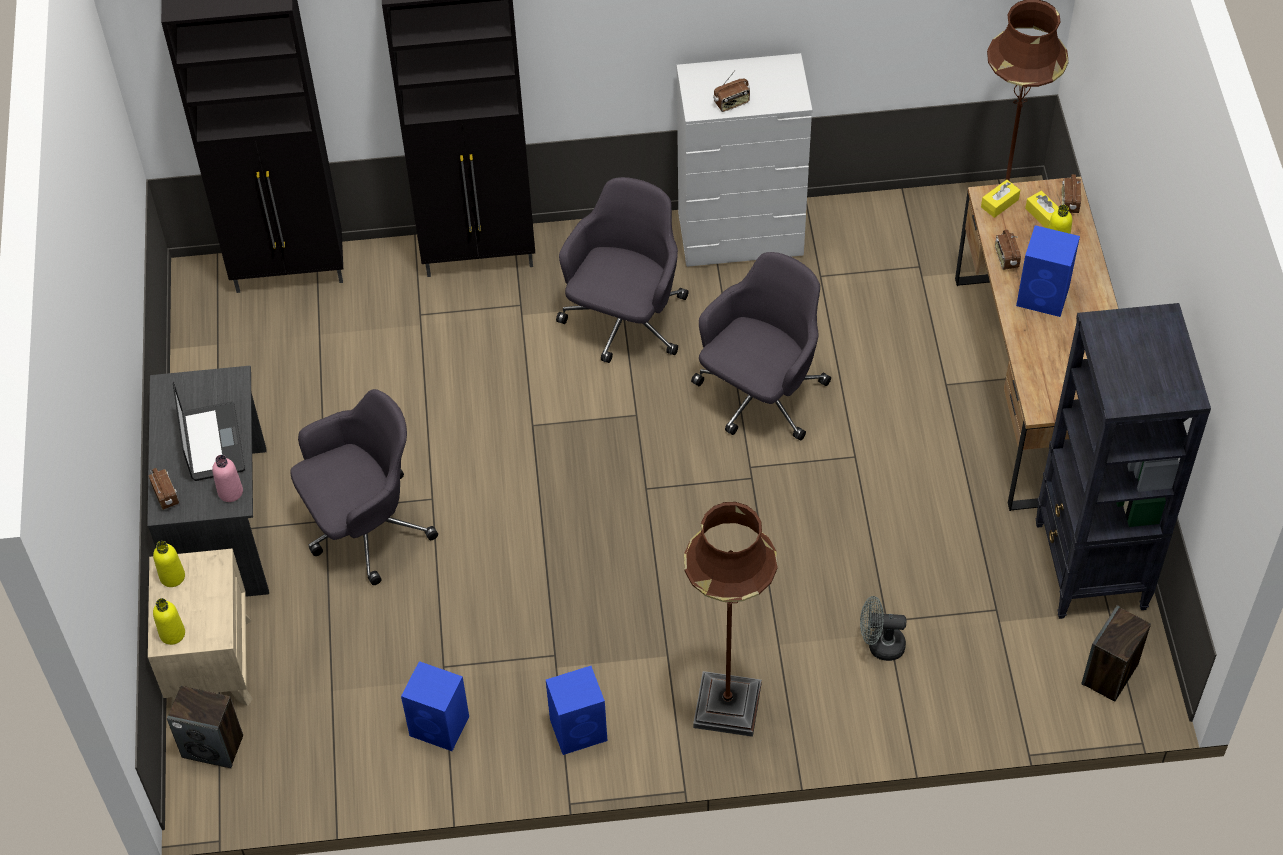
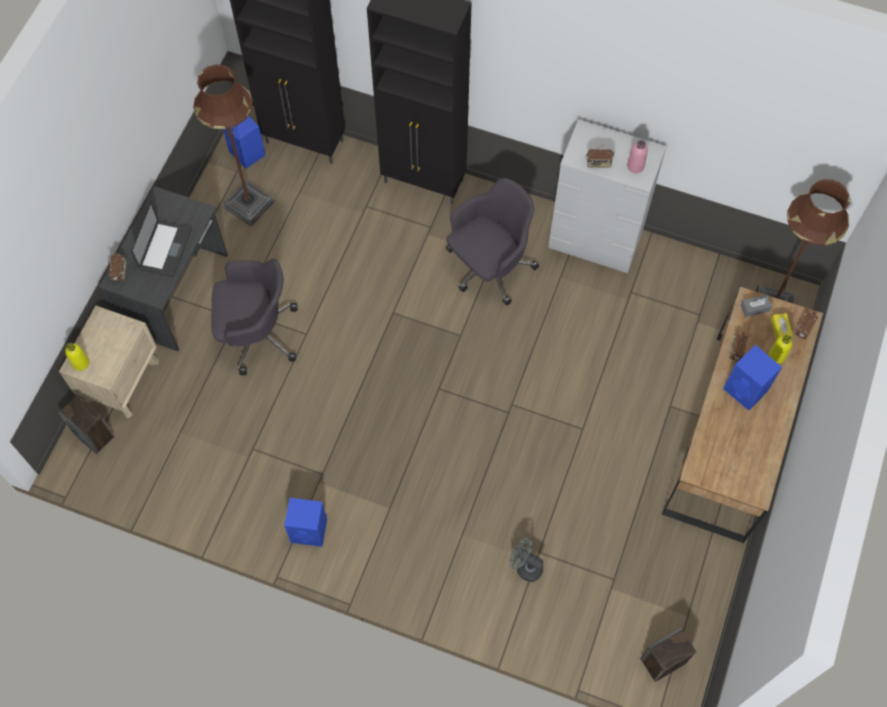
camera: 25 degrees right, 10 degrees up
yellow bottle [153,541,185,587] -> none
pink bottle [212,455,243,502] -> pink bottle moved to [627,140,648,173]
blue speaker [401,661,469,751] -> blue speaker moved to [223,116,265,169]
brown floor lamp [684,502,778,737] -> brown floor lamp moved to [193,65,275,227]
grey office chair [691,252,831,441] -> none
yellow tissue box [981,180,1020,218] -> grey tissue box [740,294,772,317]
black bookcase [1035,303,1211,619] -> none

